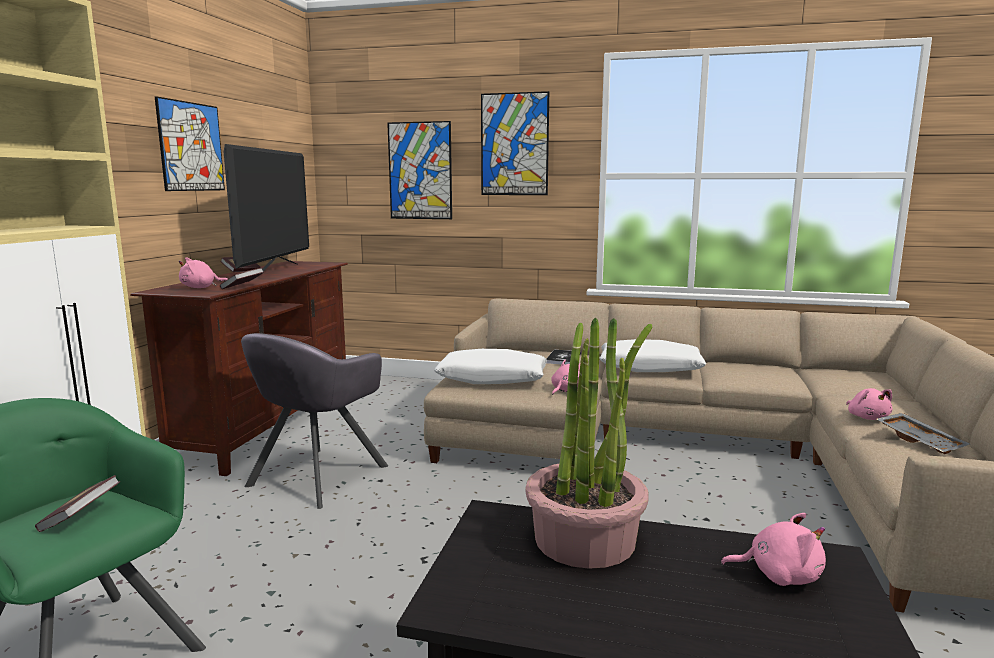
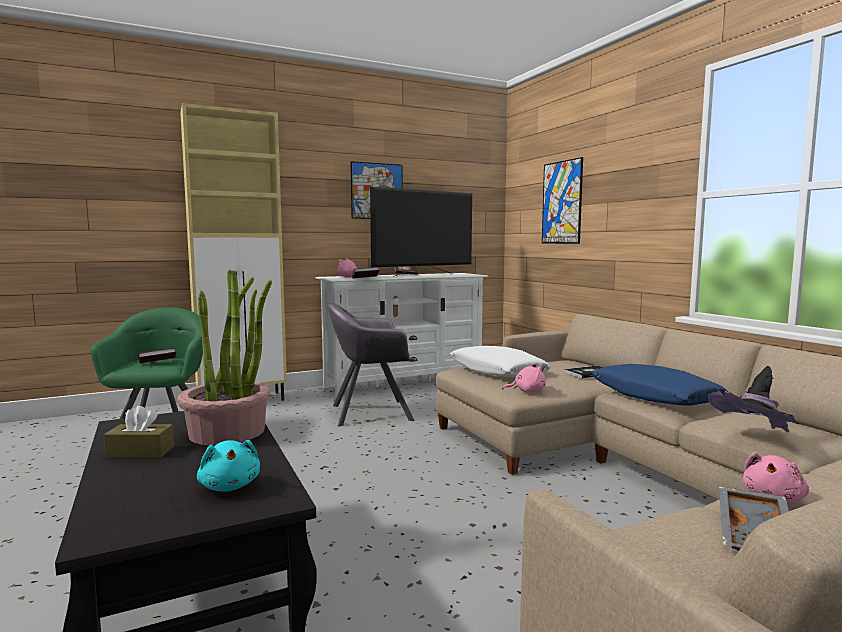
camera: 50 degrees right, 5 degrees down
brown tv stand [130,261,348,476] -> white tv stand [315,273,489,398]
picture [481,91,549,195] -> none
white pillow [599,339,706,372] -> blue pillow [592,364,727,406]
pink plush toy [721,513,826,586] -> turquoise plush toy [197,440,260,491]
none -> brown tissue box [104,406,174,458]
none -> black hat [708,366,800,432]

